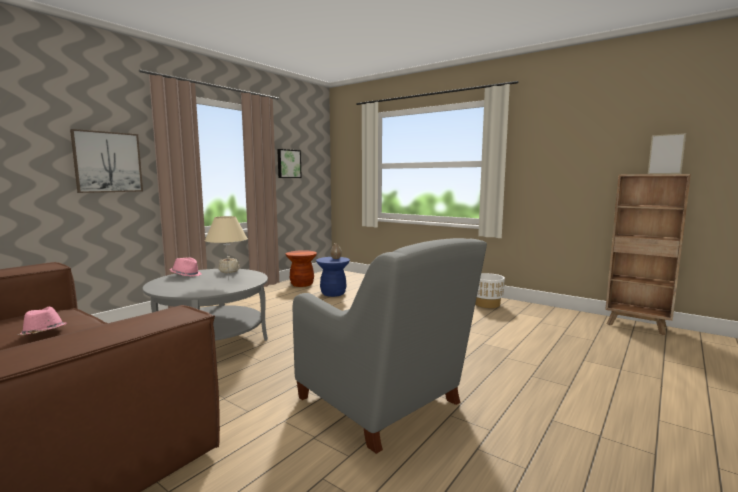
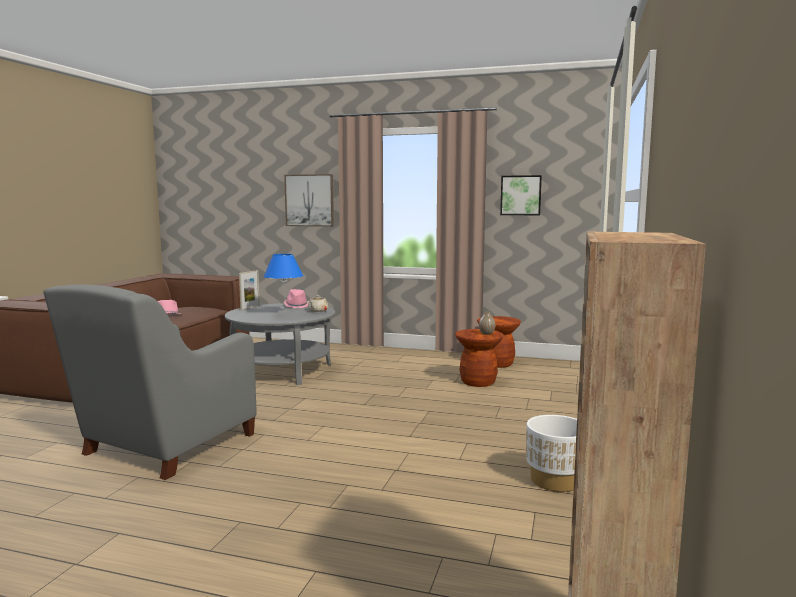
camera: 70 degrees right, 0 degrees up
beige table lamp [205,216,248,278] -> blue table lamp [264,254,303,313]
blue stool [316,257,350,297] -> brown stool [455,329,504,387]
picture frame [648,133,686,174] -> picture frame moved to [239,270,260,310]

